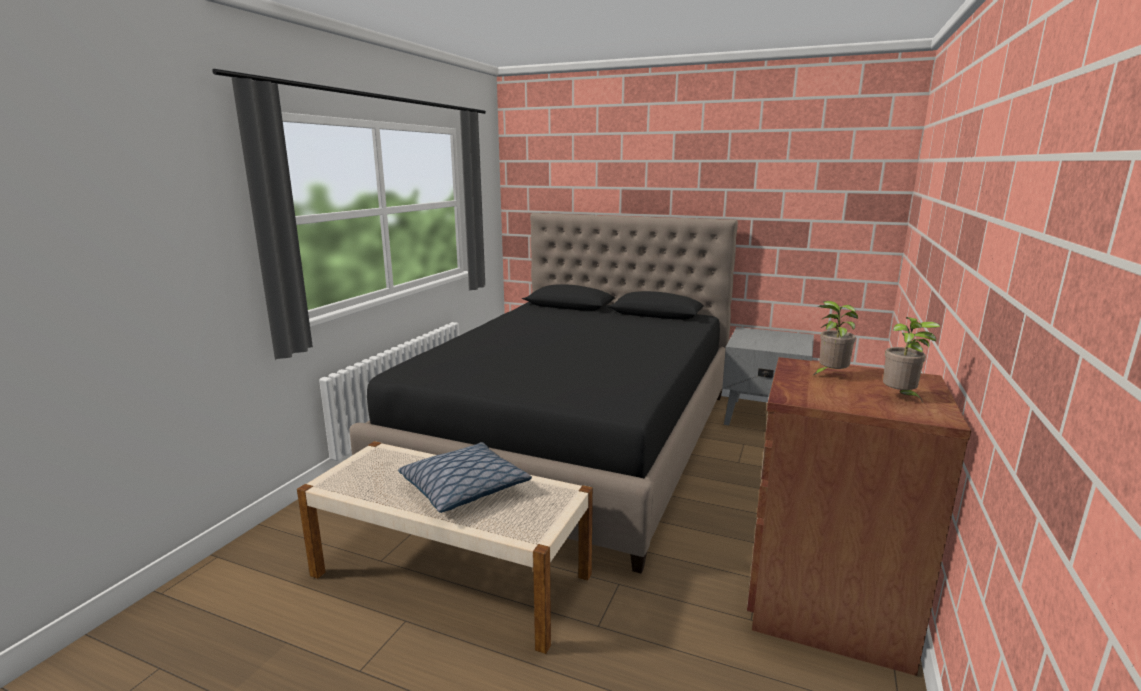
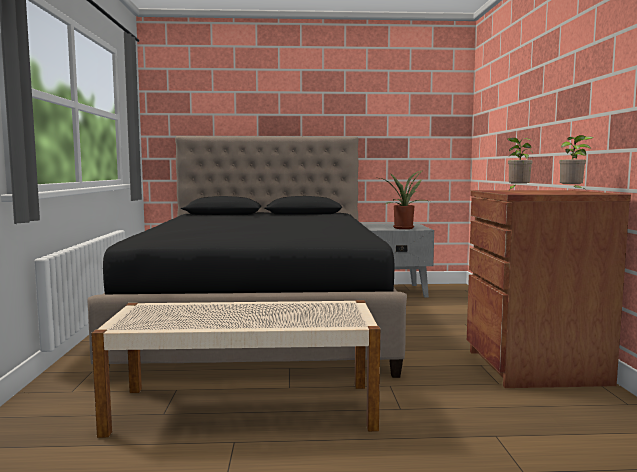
camera: 25 degrees left, 10 degrees down
pillow [398,442,532,513] -> none
none -> potted plant [380,170,428,229]

